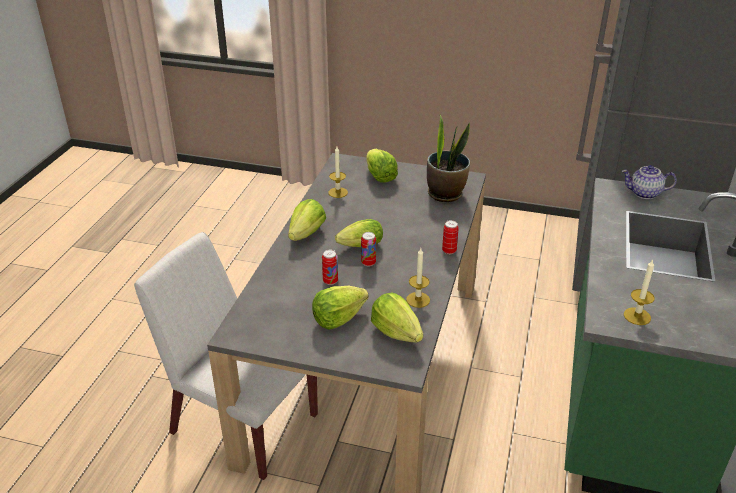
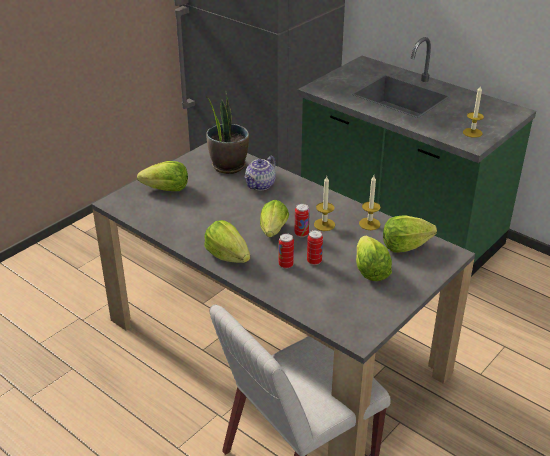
camera: 65 degrees left, 0 degrees up
candle [328,146,348,198] -> candle moved to [314,176,335,231]
can [442,220,459,254] -> can moved to [279,233,294,269]
teapot [622,165,677,199] -> teapot moved to [244,156,276,191]

